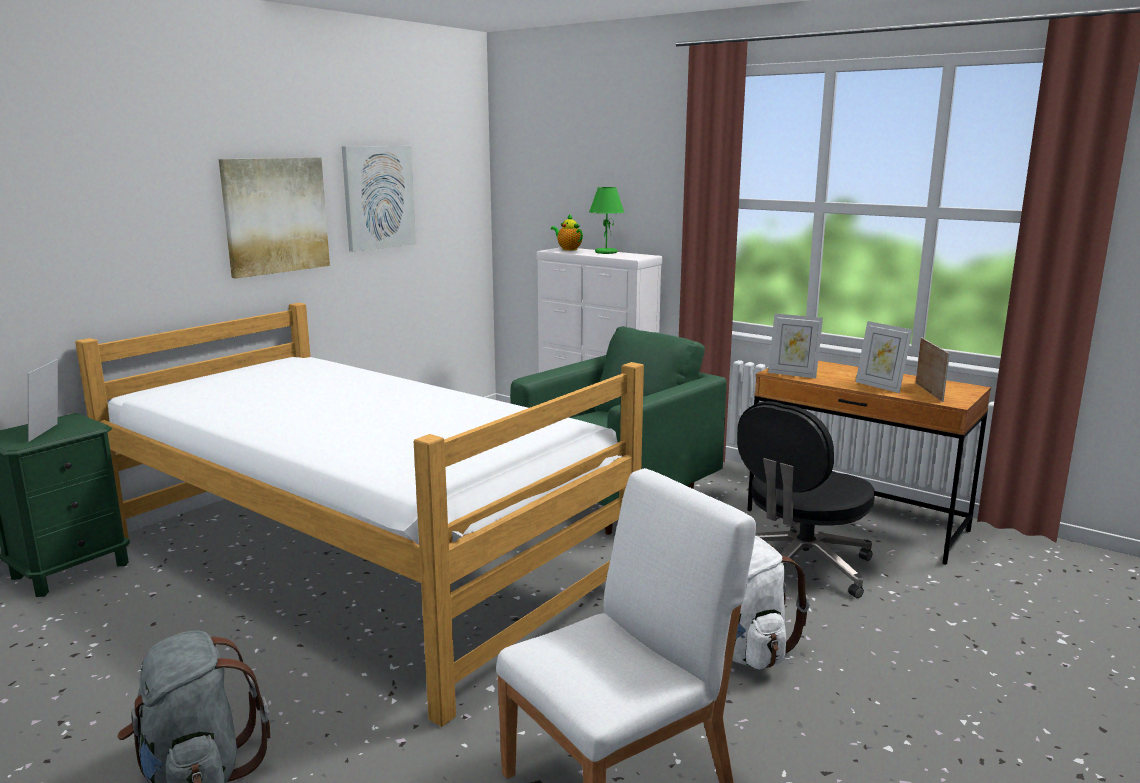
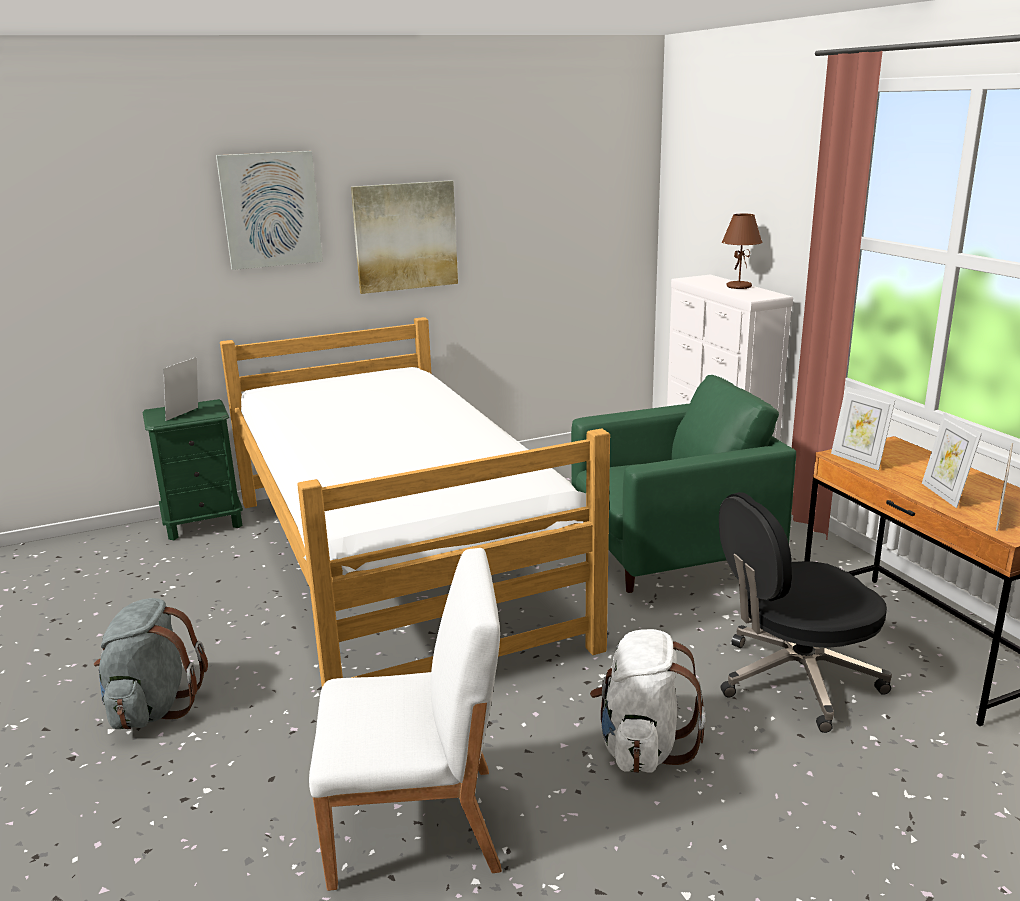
camera: 30 degrees right, 5 degrees up
picture [342,146,416,252] -> picture moved to [216,151,323,270]
teapot [551,214,583,251] -> none
green table lamp [589,187,624,254] -> brown table lamp [722,214,762,289]

